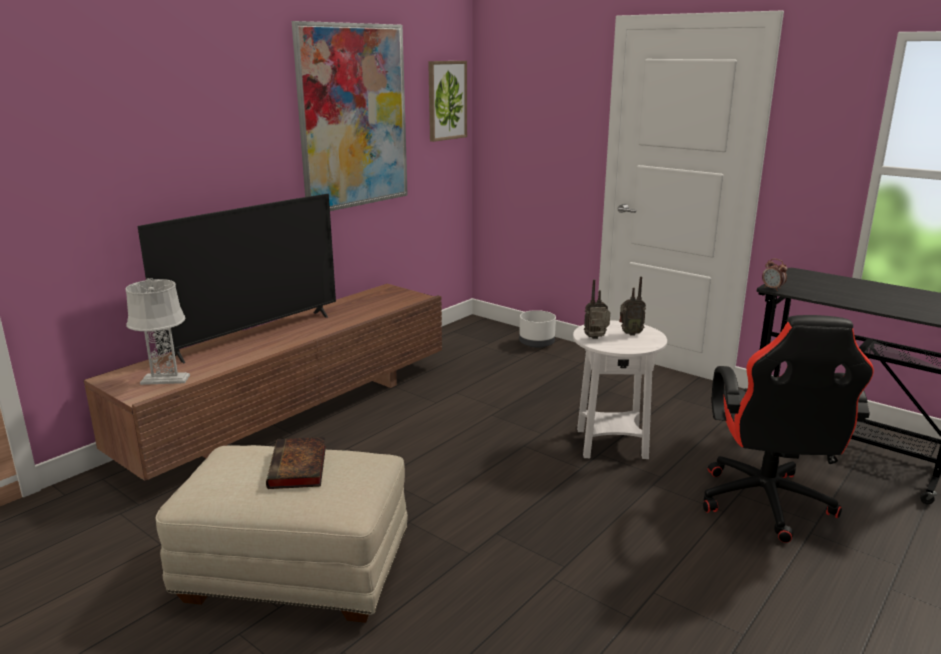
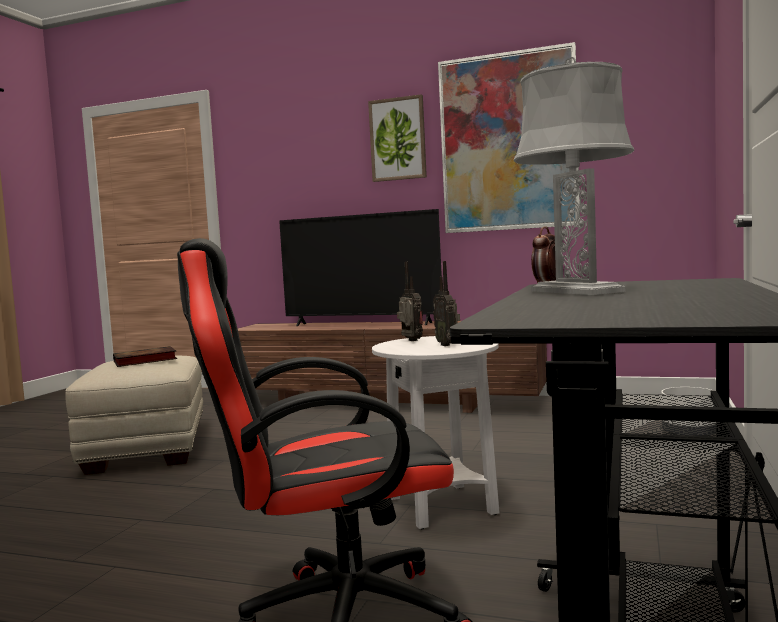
camera: 70 degrees right, 15 degrees down
grey table lamp [125,278,190,385] -> grey table lamp moved to [514,57,634,295]
picture [428,61,467,142] -> picture moved to [368,94,427,182]

